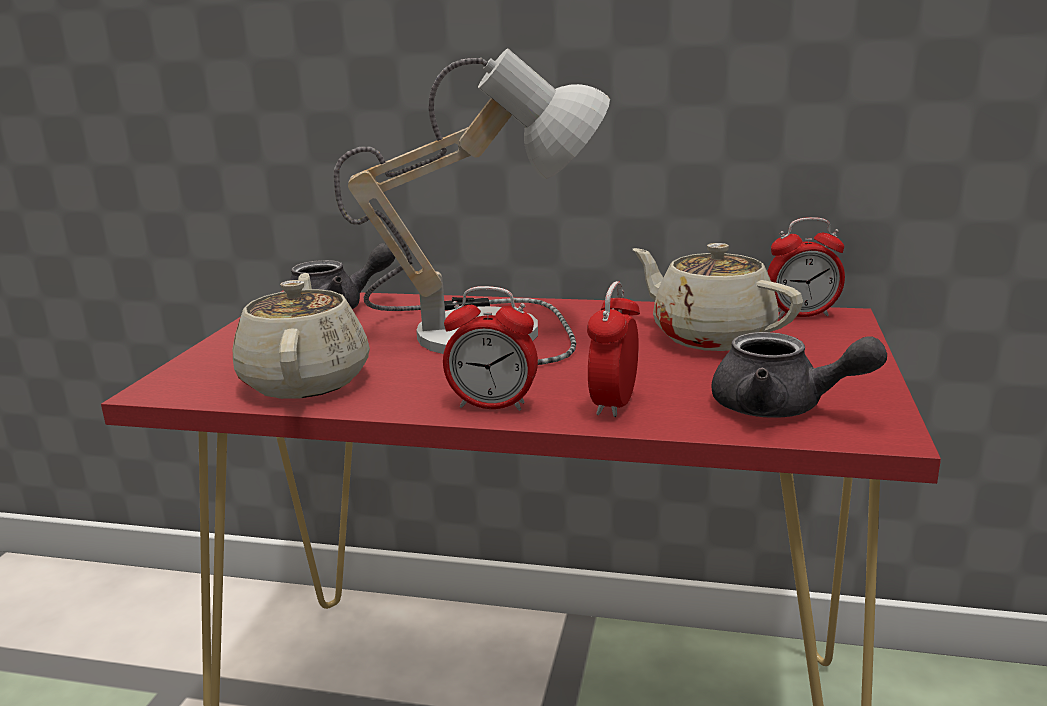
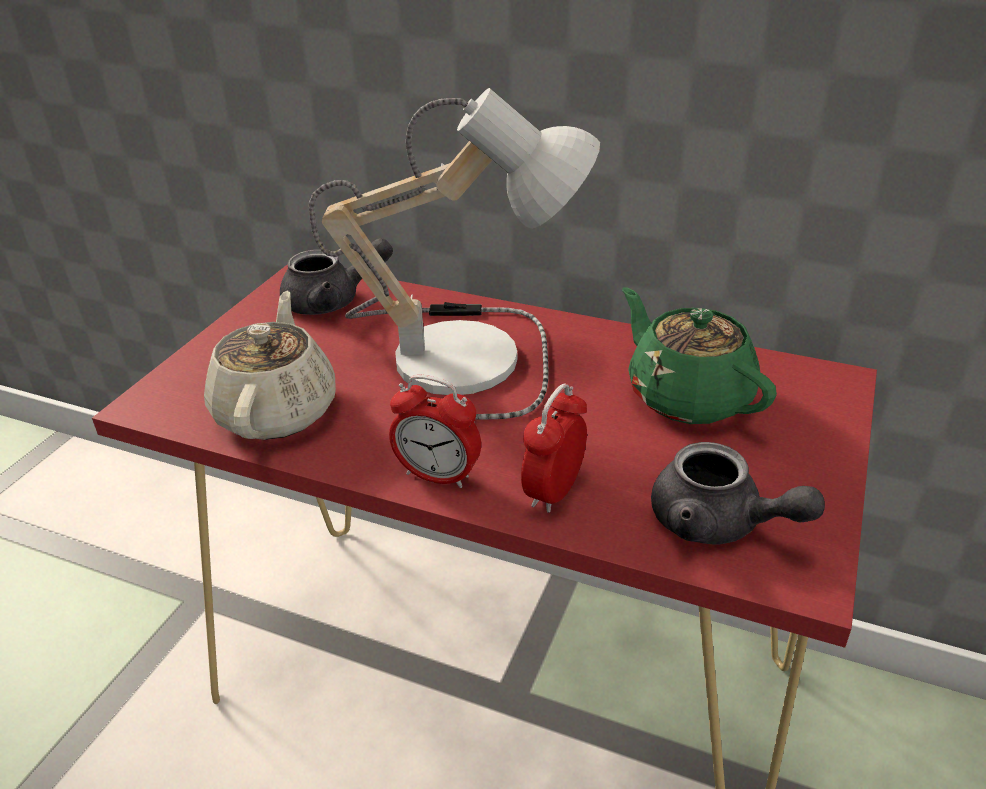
camera: 10 degrees right, 15 degrees up
beige teapot [633,243,803,351] -> green teapot [622,287,777,424]
alarm clock [767,217,845,318] -> none

